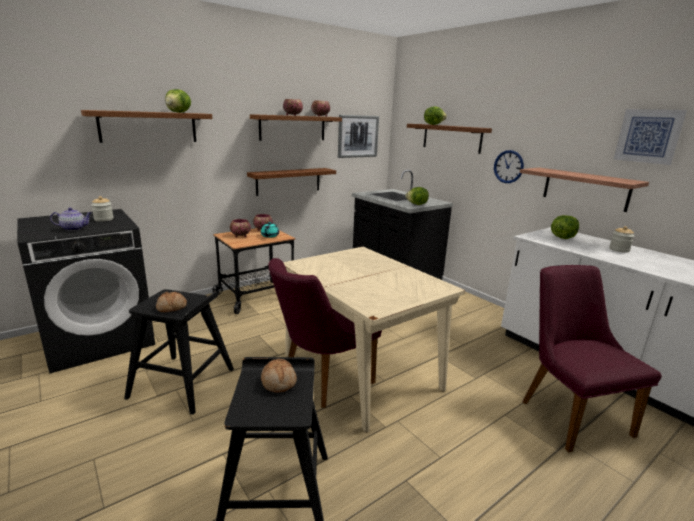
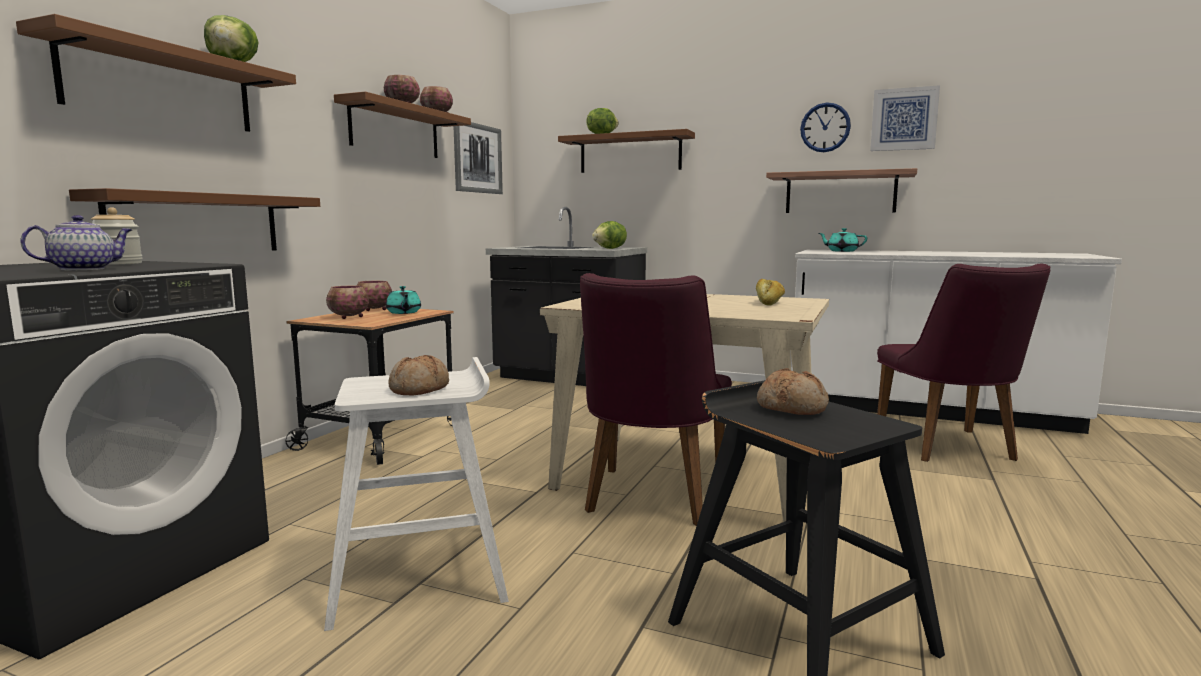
camera: 30 degrees left, 10 degrees down
black stool [124,289,234,415] -> white stool [324,357,509,631]
brown shelf [247,168,336,196] -> brown shelf moved to [69,188,320,251]
wall clock [494,150,524,183] -> wall clock moved to [800,102,851,152]
purple chair [522,265,662,453] -> purple chair turned 135 degrees counterclockwise [877,264,1051,462]
lettuce [551,215,579,239] -> turquoise teapot [818,228,867,252]
jar [609,226,634,253] -> none
none -> bread [756,279,785,306]

